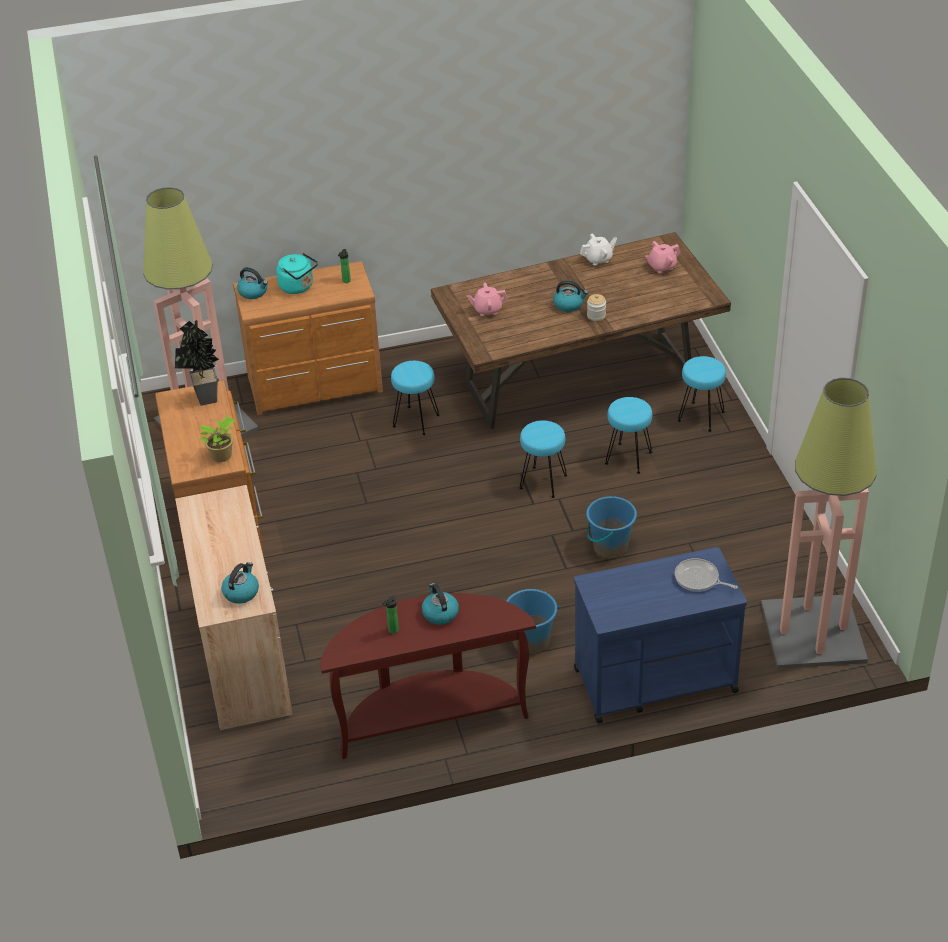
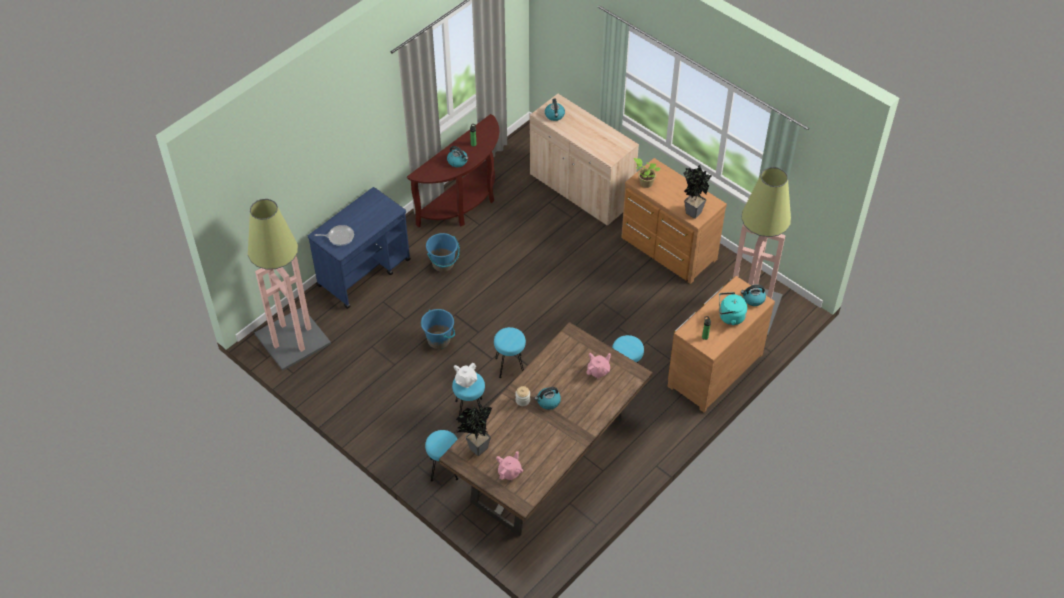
camera: 145 degrees right, 10 degrees up
white teapot [580,234,617,266] -> white teapot moved to [454,362,477,388]
none -> potted plant [456,403,493,456]

